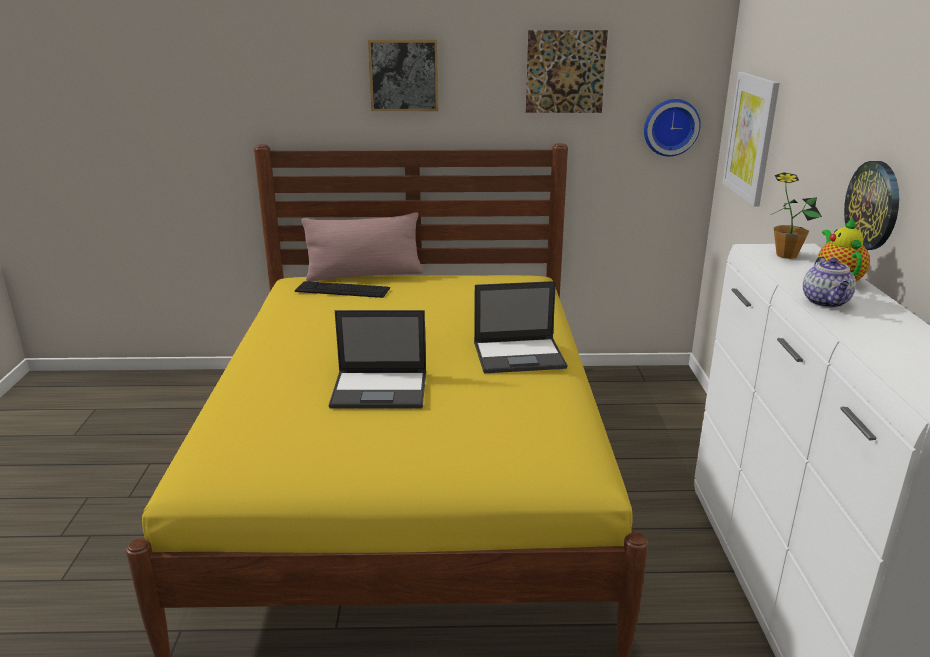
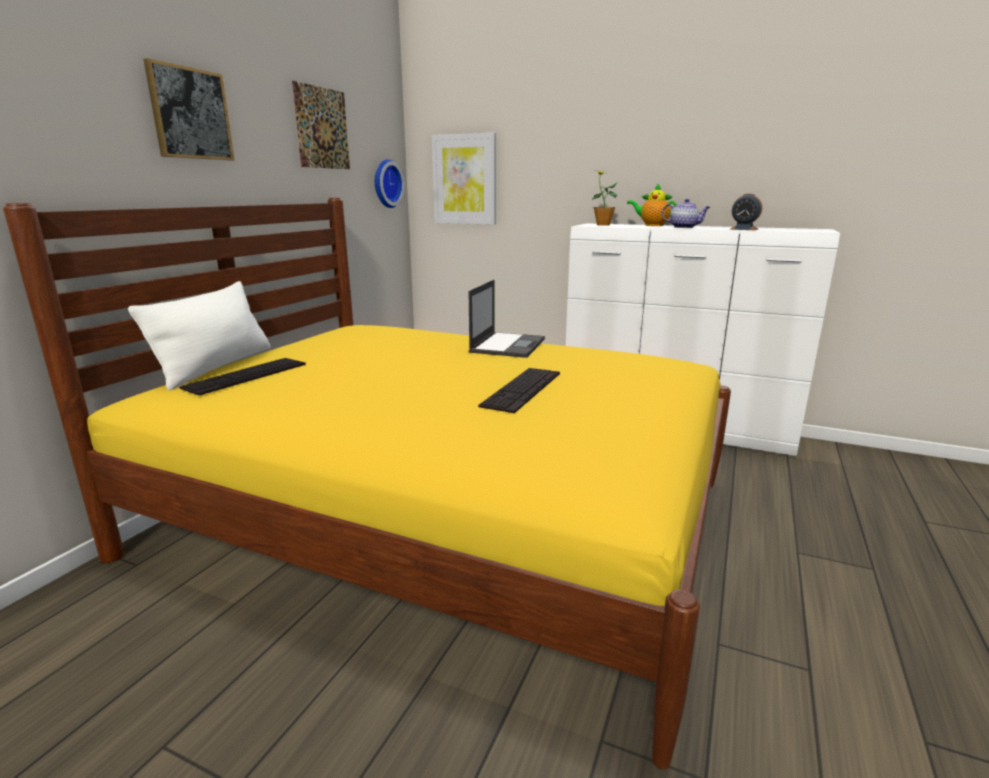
camera: 65 degrees left, 5 degrees down
pink pillow [301,212,423,282] -> white pillow [128,281,271,391]
laptop [329,310,426,409] -> keyboard [478,368,560,413]
wall clock [844,161,899,250] -> none
none -> alarm clock [729,193,762,230]

